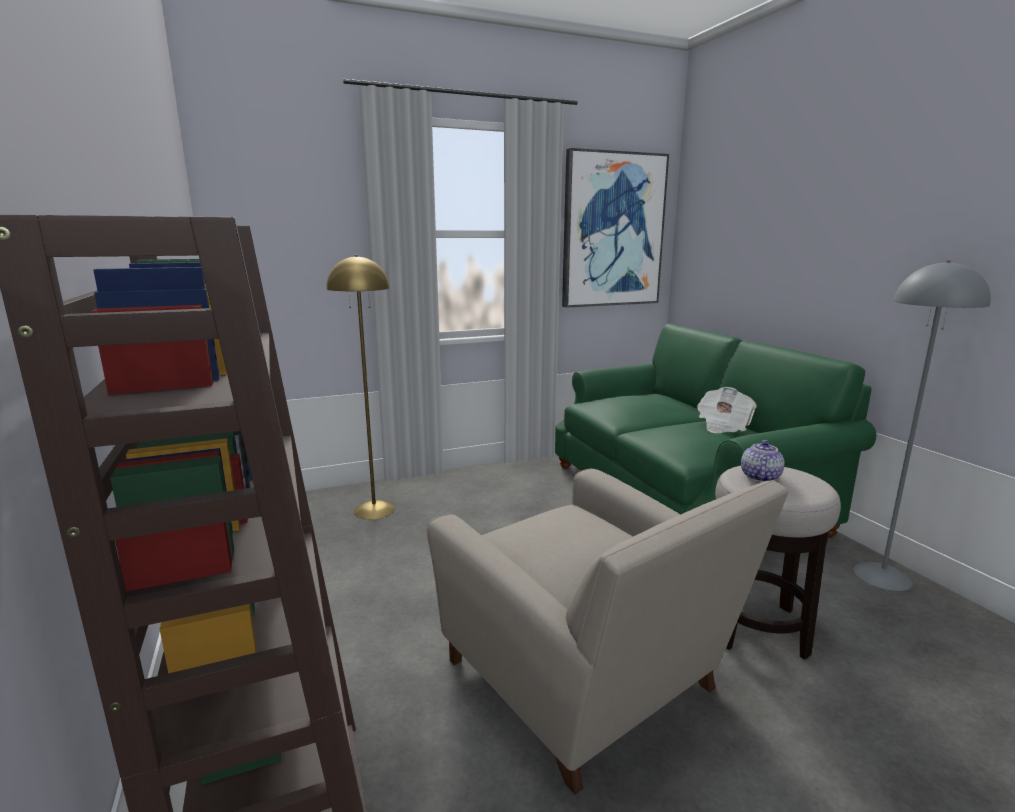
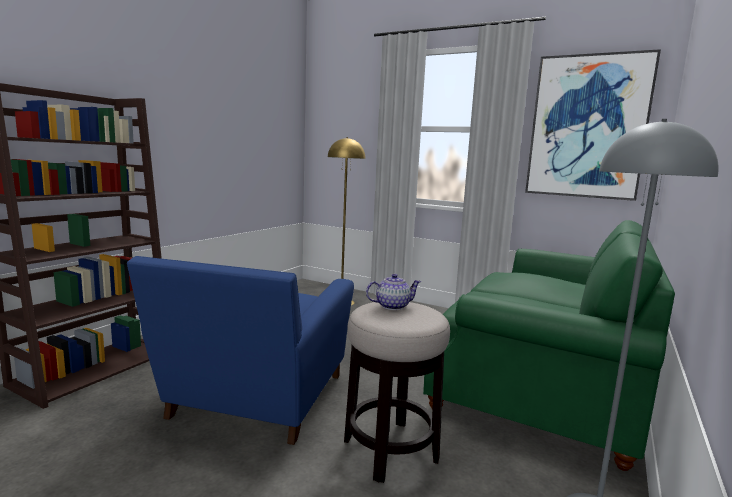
camera: 50 degrees right, 5 degrees down
beige armchair [426,469,788,795] -> blue armchair [127,256,354,445]
newspaper [697,387,757,433] -> none

